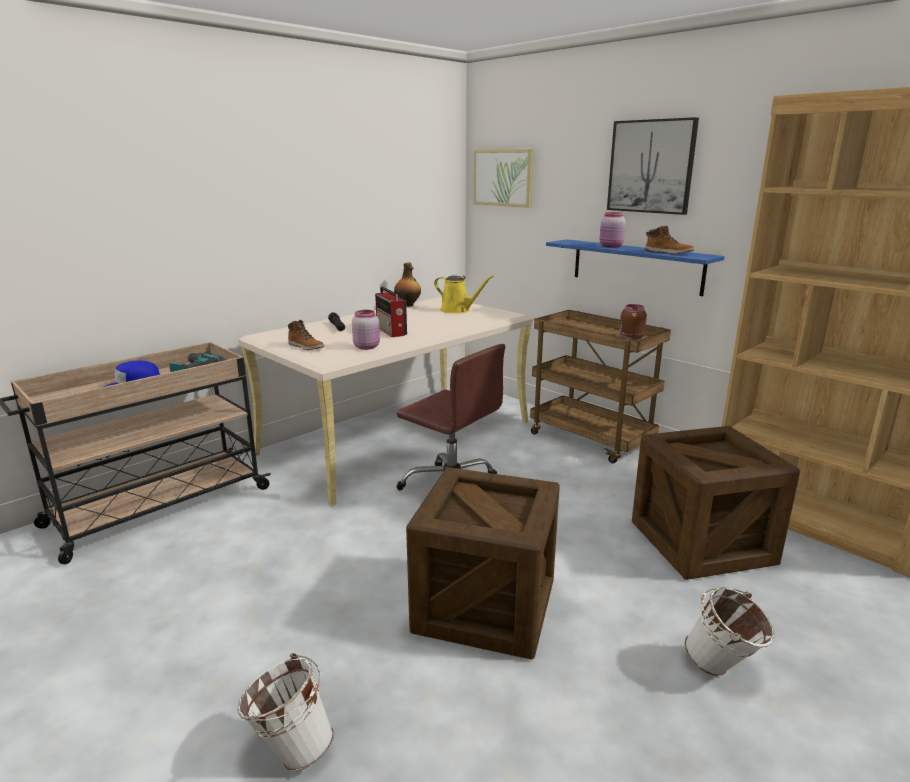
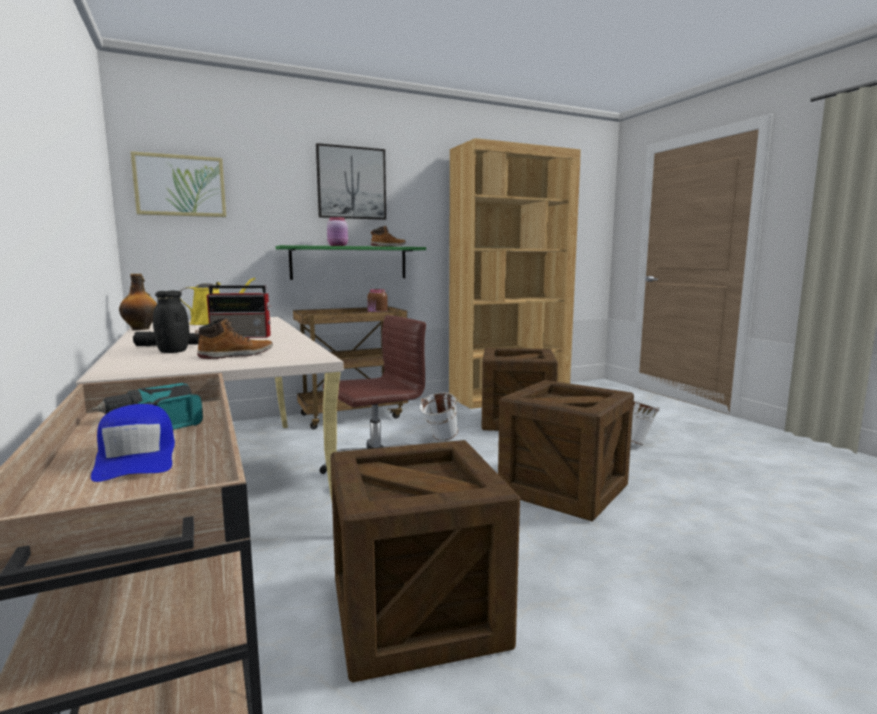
camera: 70 degrees left, 10 degrees down
white bucket [238,653,334,771] -> white bucket moved to [420,393,459,441]
pink jar [352,310,380,350] -> none
blue shelf [546,239,725,296] -> green shelf [276,245,426,280]
none -> black jar [153,291,190,353]
none -> crate [330,440,520,683]

